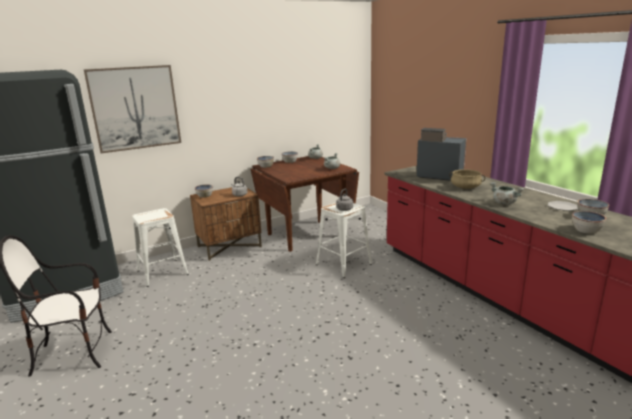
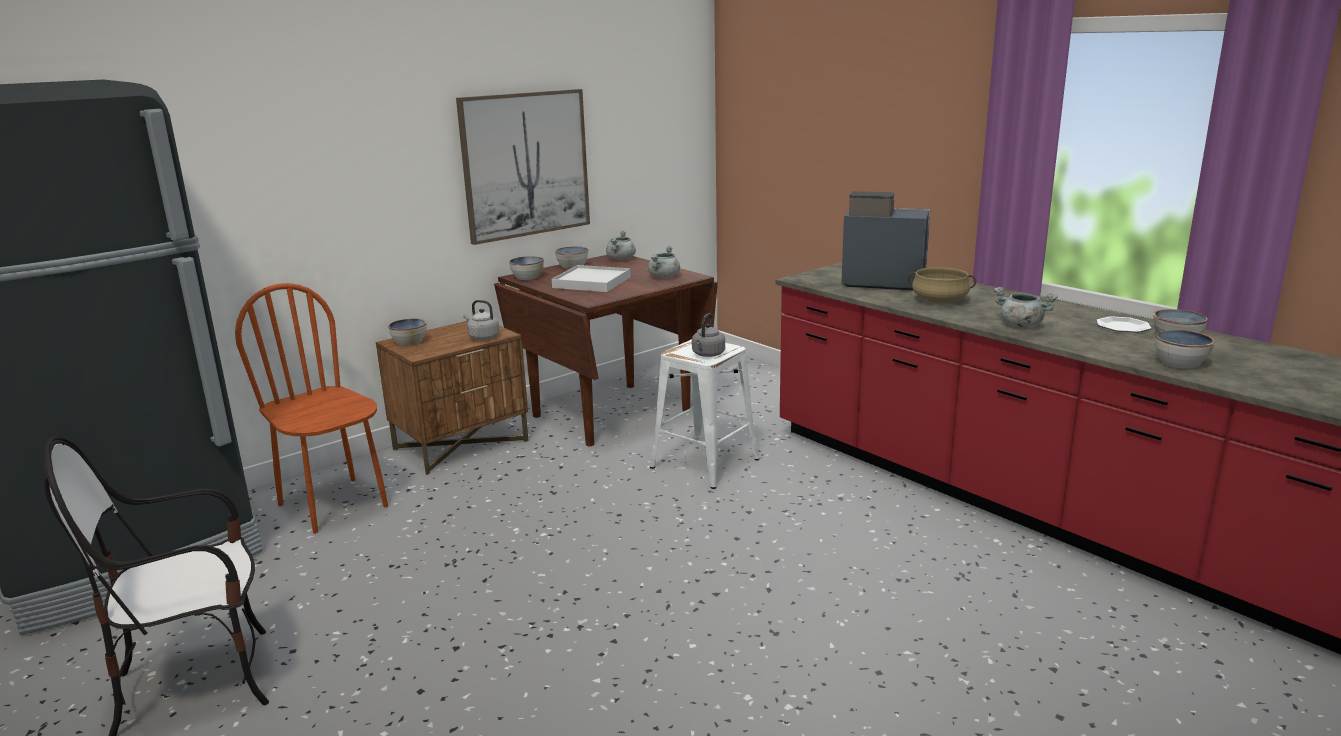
camera: 10 degrees left, 0 degrees up
picture [84,65,181,153] -> picture moved to [456,89,590,245]
white stool [132,208,189,287] -> brown chair [235,283,388,534]
none -> white tray [552,265,631,292]

